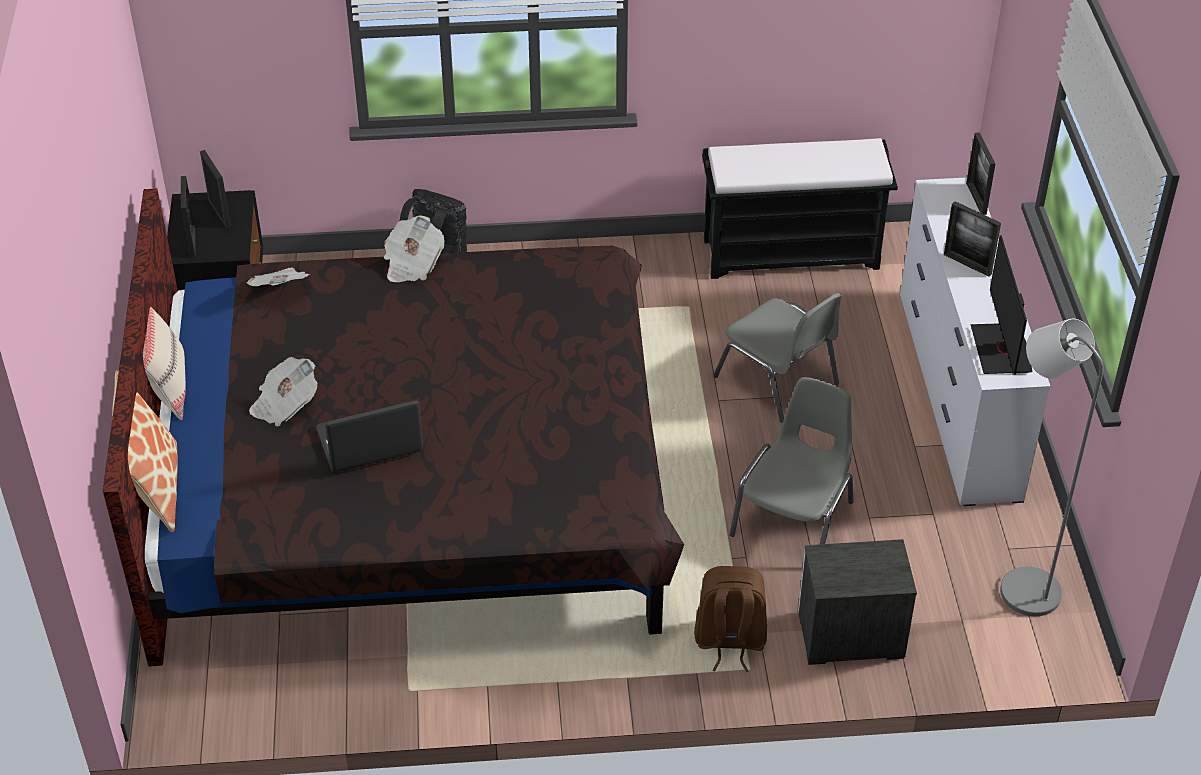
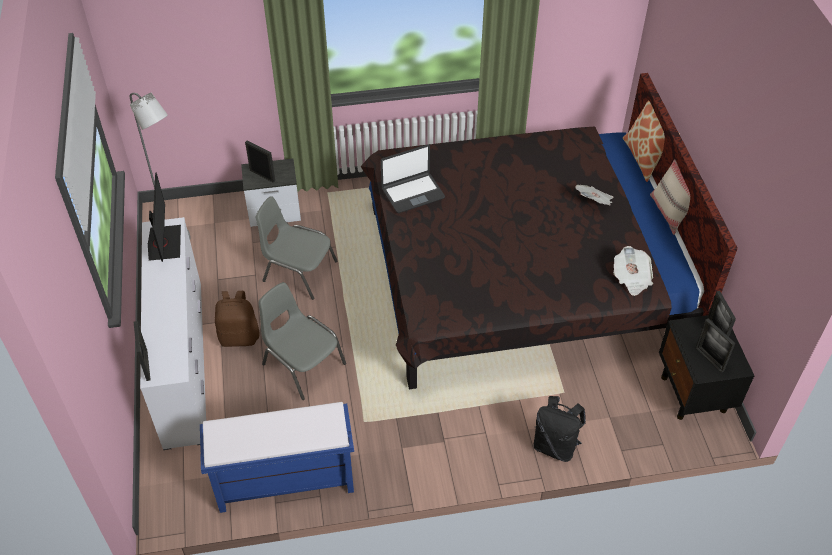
camera: 175 degrees right, 5 degrees up
laptop [316,401,423,472] -> laptop moved to [381,145,445,213]
newspaper [384,215,445,282] -> none
brown backpack [694,566,767,672] -> brown backpack moved to [215,291,260,347]
black bench [702,138,898,279] -> blue bench [200,402,354,513]
grey chair [730,377,853,544] -> grey chair turned 90 degrees clockwise [256,196,337,300]
picture frame [944,201,1001,277] -> picture frame moved to [245,141,275,183]

